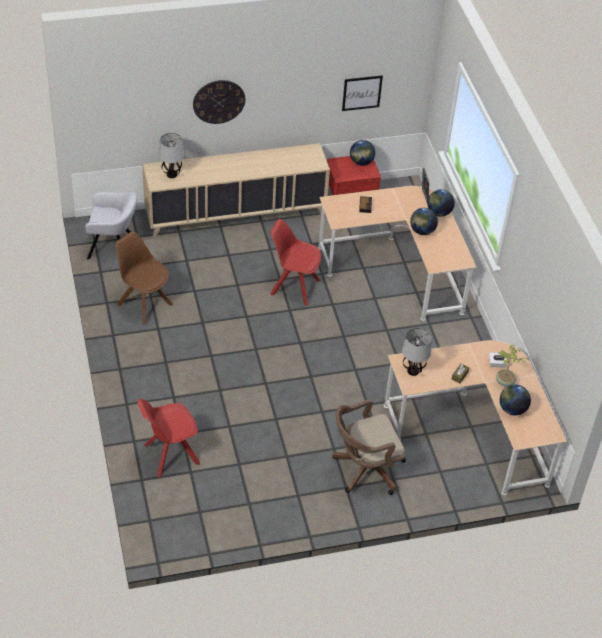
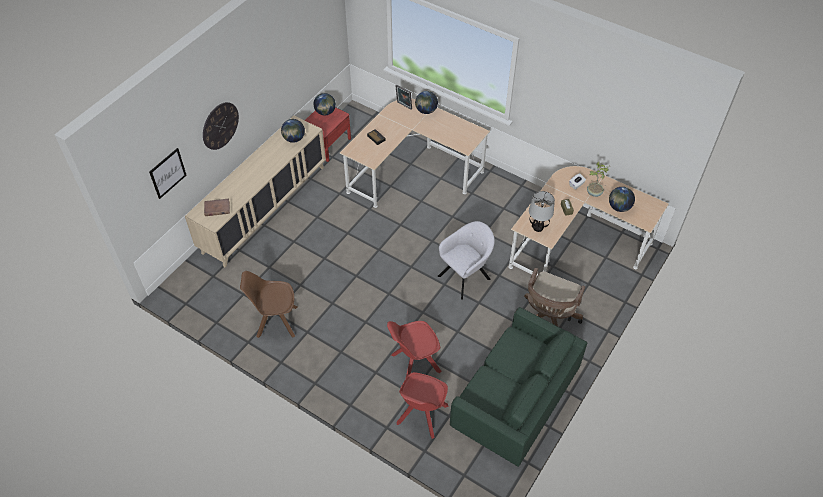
camera: 40 degrees left, 5 degrees up
grey armchair [85,191,137,259] -> grey armchair moved to [437,221,495,300]
table lamp [159,133,184,178] -> brown book [204,199,230,216]
red chair [270,219,321,306] -> red chair moved to [387,321,441,378]
picture [342,75,383,111] -> picture moved to [149,148,187,199]
globe [410,208,438,235] -> globe moved to [281,119,305,143]
none -> green sofa [450,307,588,467]

